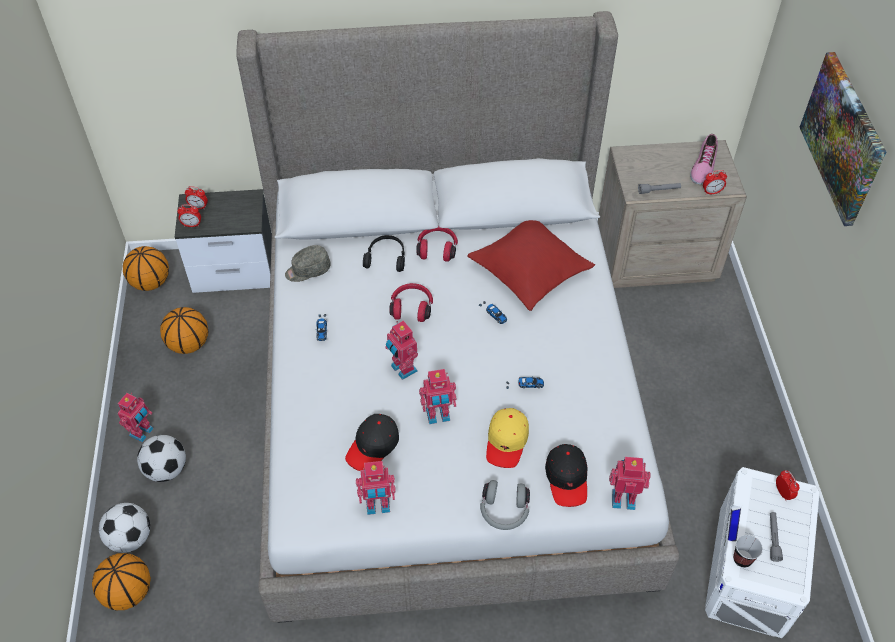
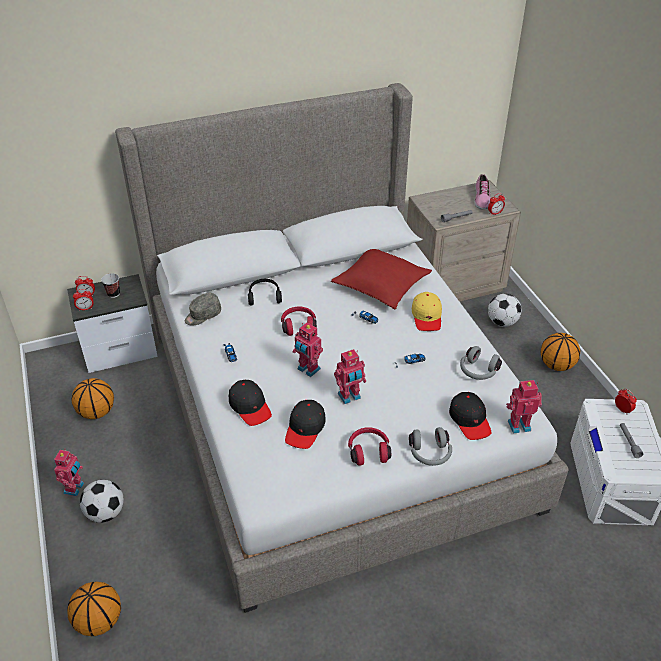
camera: 15 degrees left, 10 degrees down
football [99,503,150,553] -> football moved to [488,294,522,327]
basketball [123,246,169,291] -> basketball moved to [541,333,580,371]
toy robot [356,461,396,515] -> none
red headphones [416,226,458,262] -> red headphones moved to [348,427,391,466]
yellow cap [486,408,529,468] -> yellow cap moved to [412,292,442,331]
cup [733,535,763,568] -> cup moved to [101,273,120,298]
picture [799,52,886,226] -> none
none -> black cap [229,379,272,426]
none -> grey headphones [460,346,502,380]

